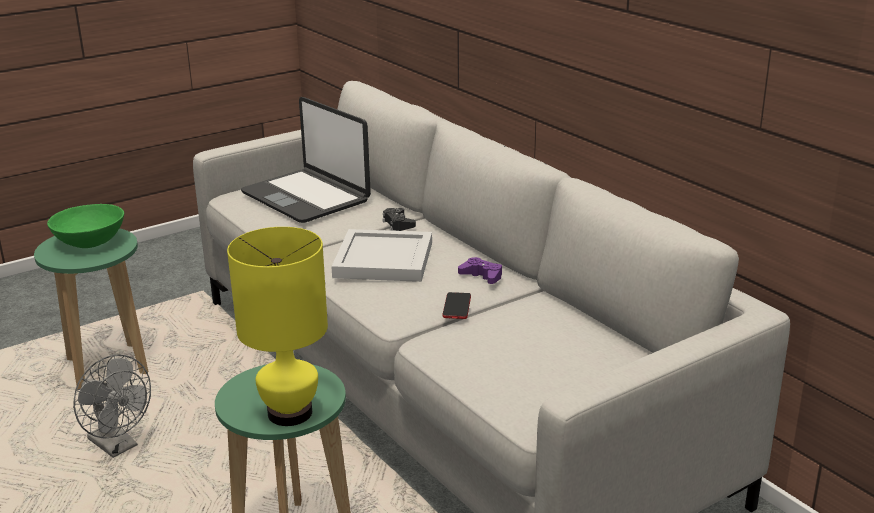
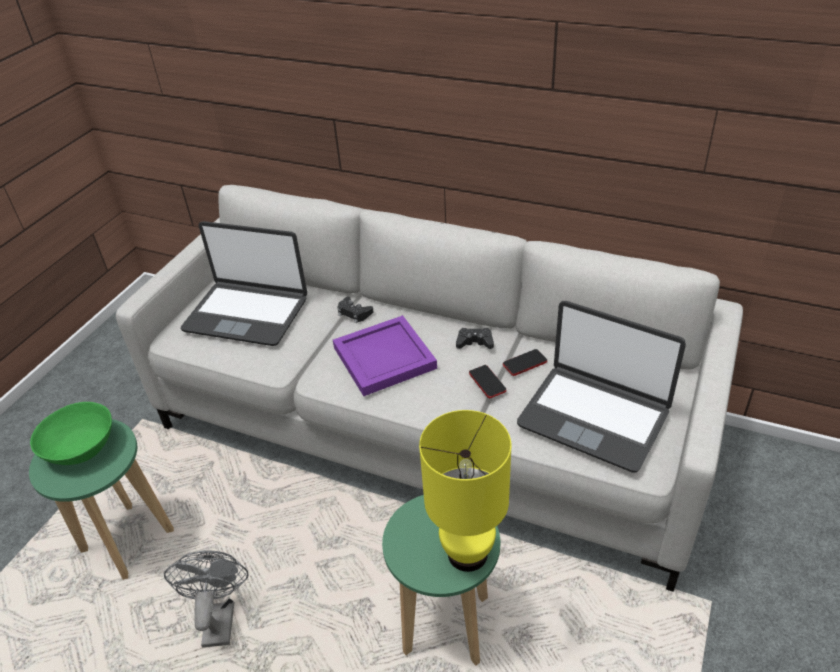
camera: 30 degrees left, 15 degrees up
grey fan [73,354,151,458] -> grey fan turned 105 degrees counterclockwise [164,550,249,647]
white tray [331,229,432,282] -> purple tray [333,315,437,396]
purple game controller [458,257,502,284] -> black game controller [456,328,494,349]
none -> phone [503,349,547,376]
none -> laptop [517,301,686,473]

